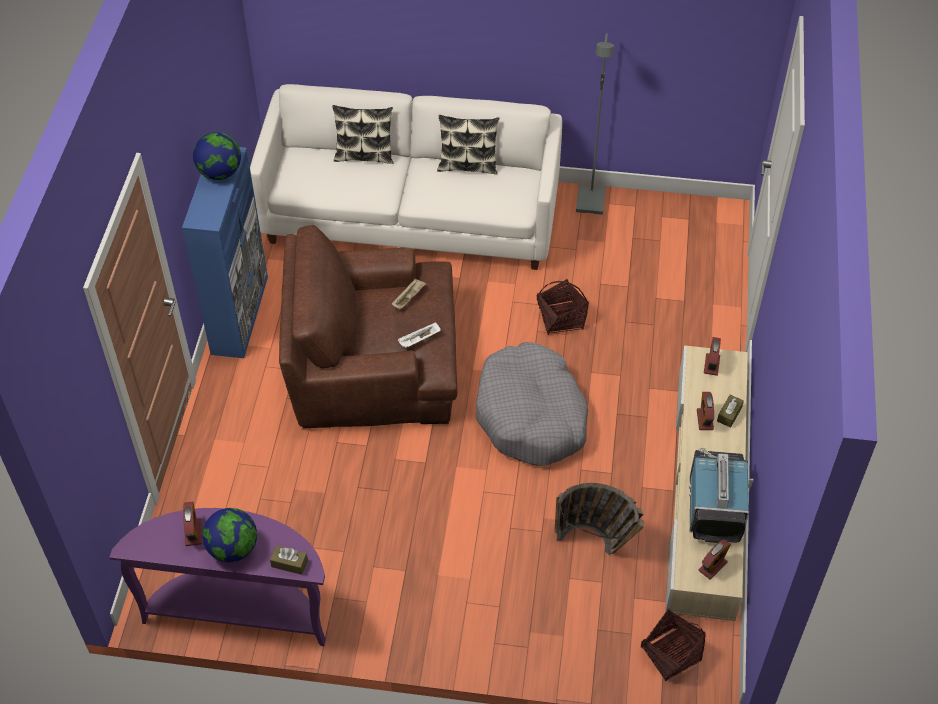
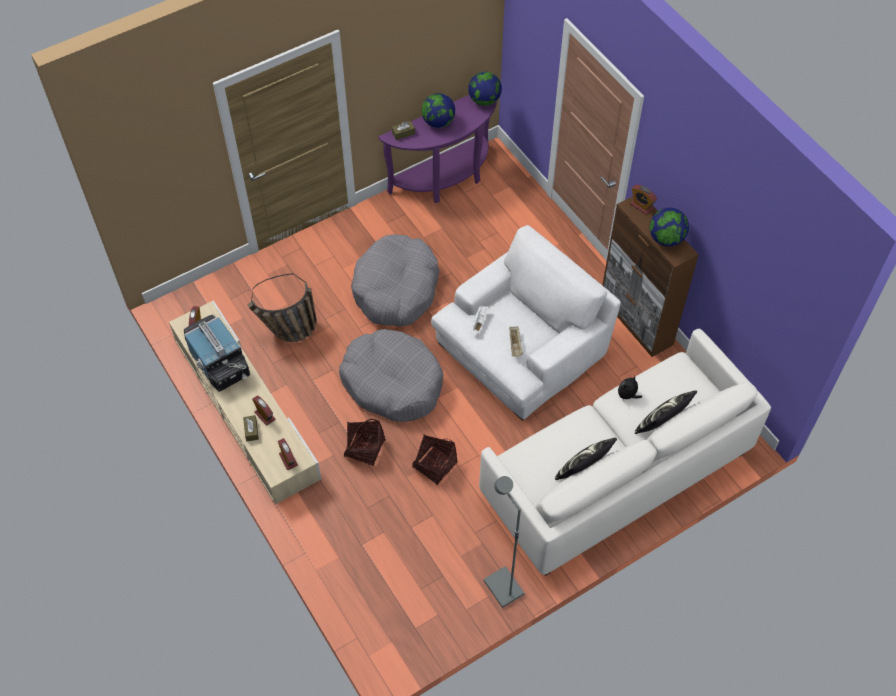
camera: 140 degrees right, 5 degrees up
blue cabinet [182,147,268,358] -> brown cabinet [602,196,699,357]
alarm clock [183,502,202,546] -> alarm clock moved to [630,185,657,215]
brown armchair [279,225,457,428] -> white armchair [431,225,621,421]
basket [640,608,706,682] -> basket moved to [344,419,385,466]
none -> grey dog bed [351,234,439,327]
none -> globe [468,72,502,106]
none -> plush toy [618,376,642,399]

